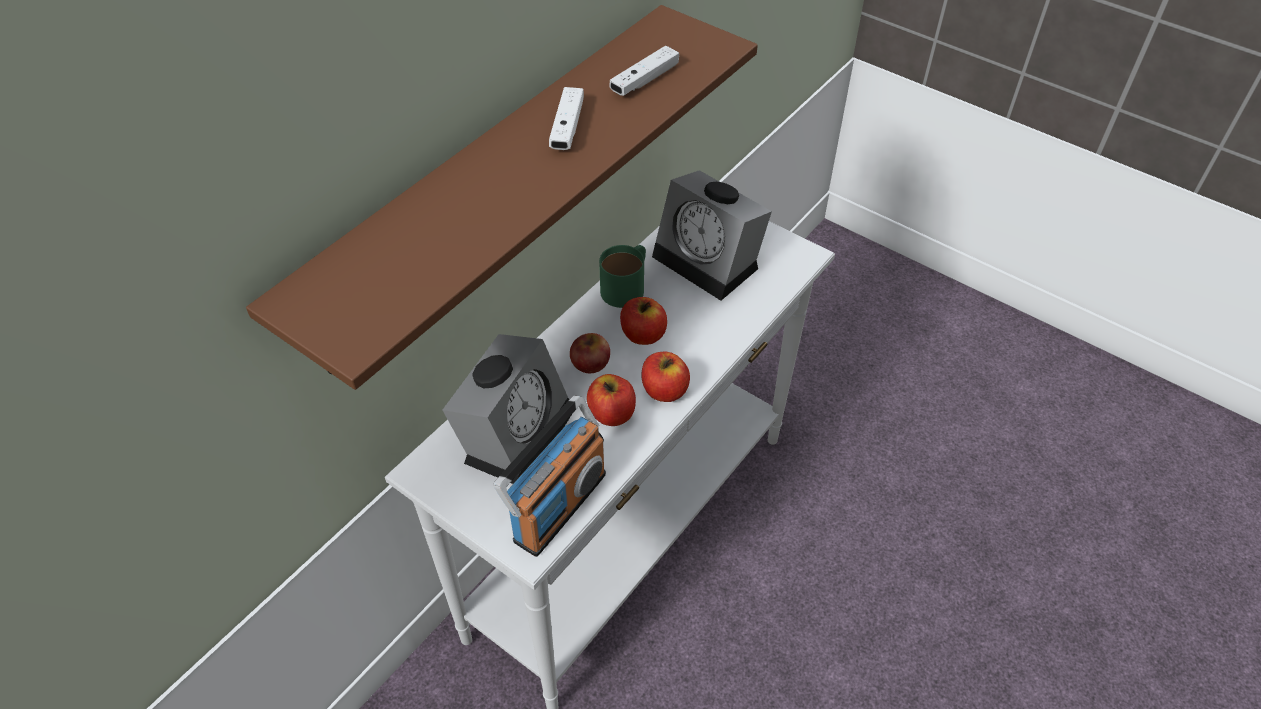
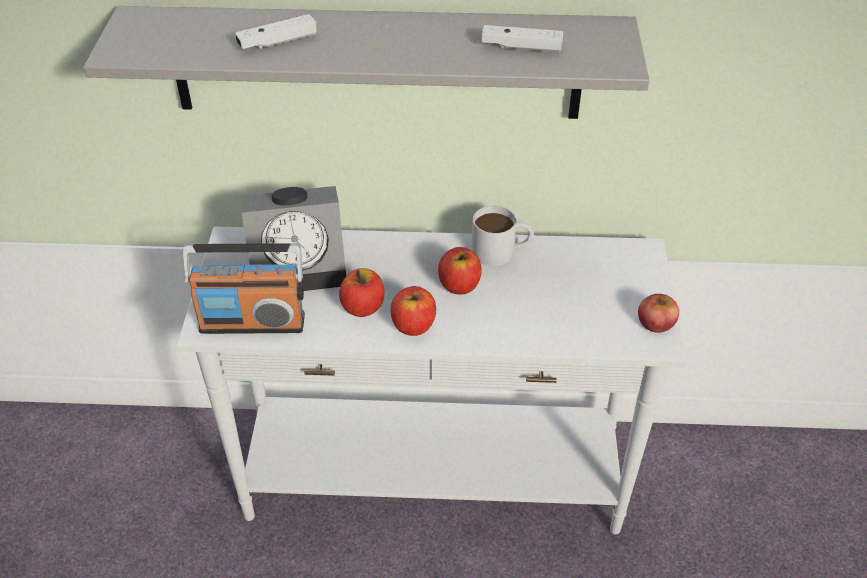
camera: 55 degrees right, 5 degrees down
brown shelf [246,5,758,390] -> grey shelf [83,6,650,119]
white game controller [549,87,584,150] -> white game controller moved to [235,14,317,49]
apple [570,333,610,373] -> apple moved to [638,294,679,333]
green mug [599,245,646,308] -> white mug [472,206,534,266]
alarm clock [652,170,772,300] -> none

